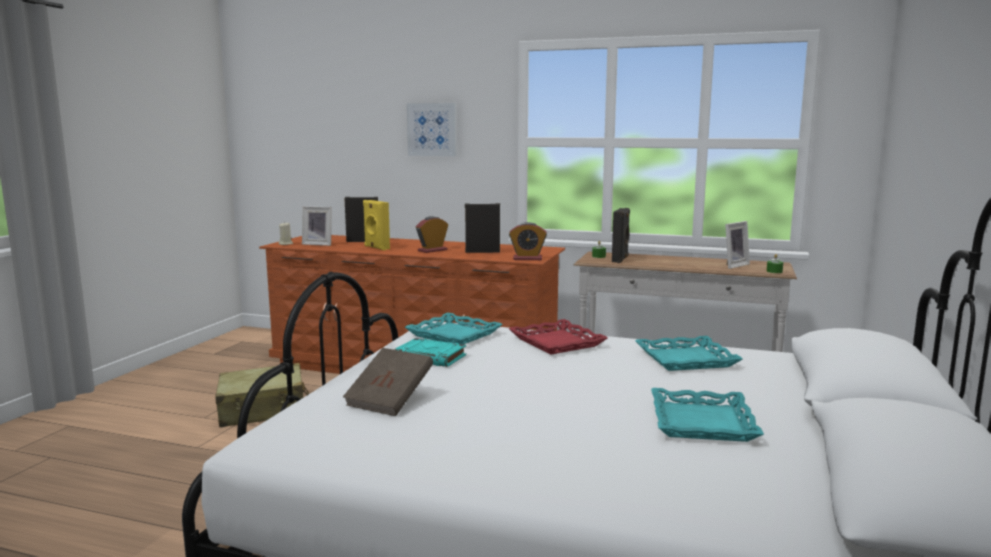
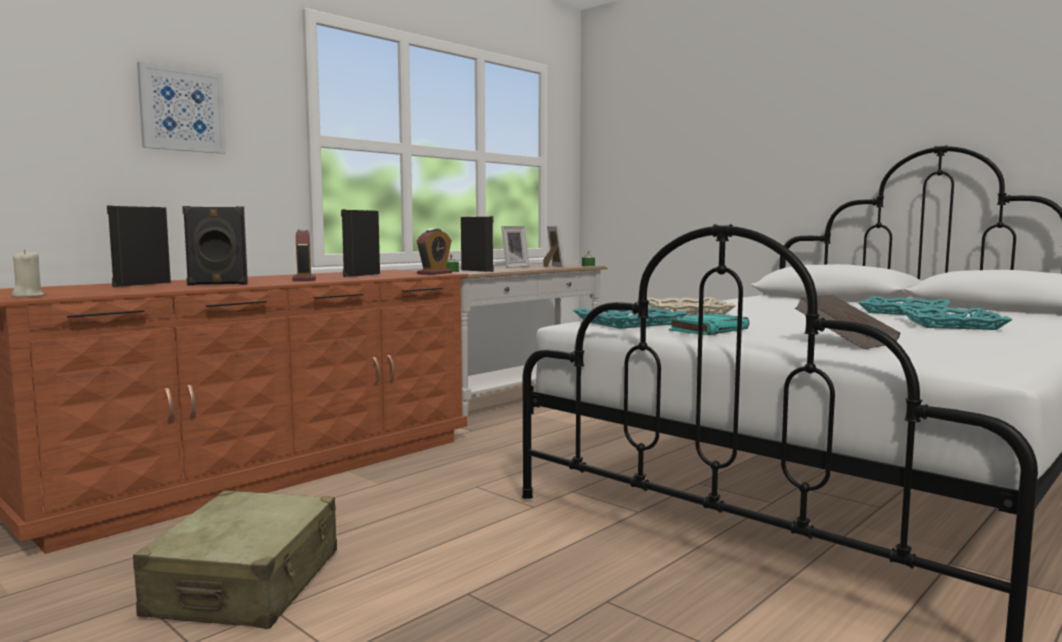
camera: 65 degrees left, 5 degrees down
picture frame [302,206,332,246] -> picture frame moved to [501,226,529,268]
yellow speaker [363,200,390,250] -> black speaker [182,206,248,286]
red tray [509,319,608,355] -> beige tray [647,297,736,315]
turquoise tray [635,336,743,371] -> turquoise tray moved to [899,306,1013,330]

